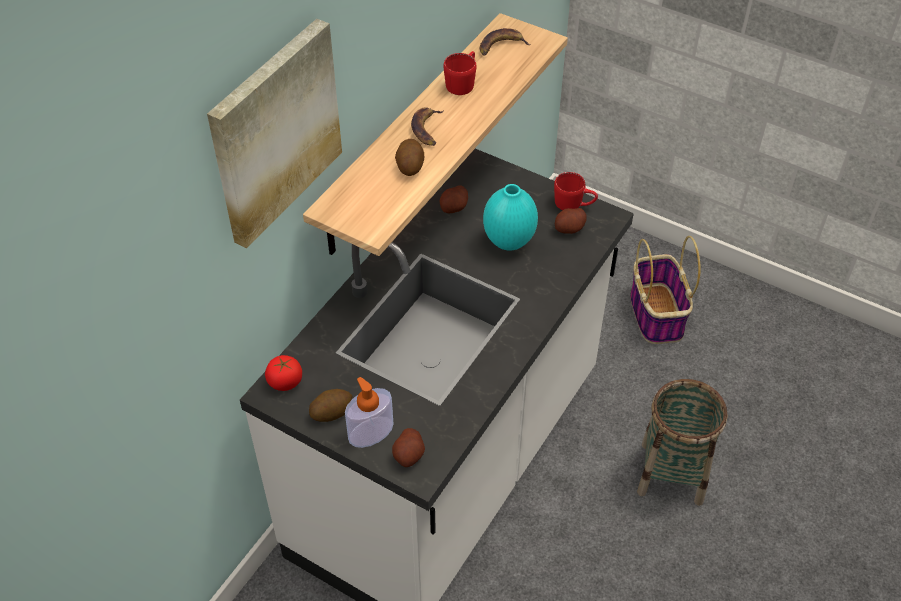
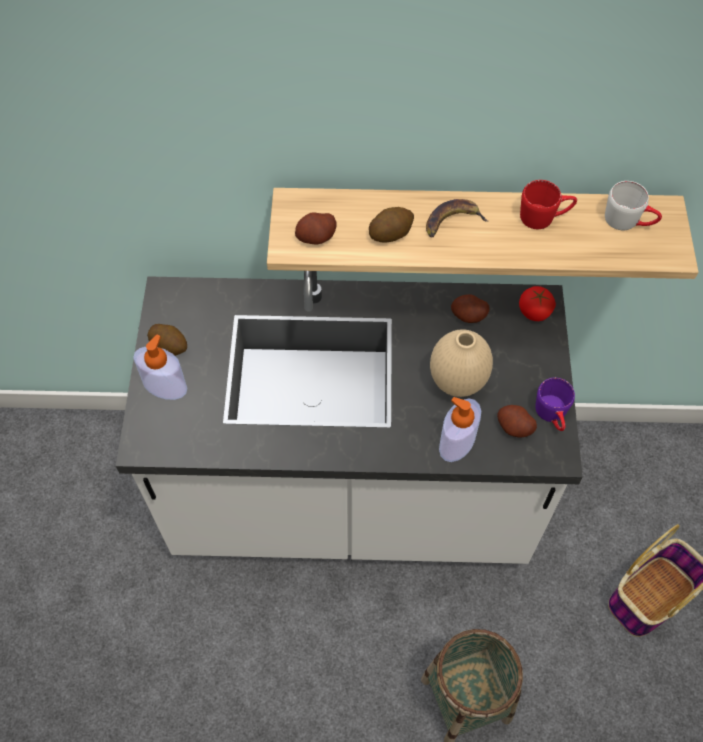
camera: 60 degrees right, 10 degrees up
picture [207,19,342,248] -> none
tomato [265,355,302,391] -> tomato moved to [519,286,556,321]
potato [392,428,425,467] -> potato moved to [295,212,337,244]
banana [480,28,531,56] -> white mug [605,181,662,230]
turquoise vase [483,184,538,251] -> beige vase [430,329,493,397]
red mug [554,172,598,210] -> purple mug [535,377,575,431]
none -> soap dispenser [439,397,481,462]

